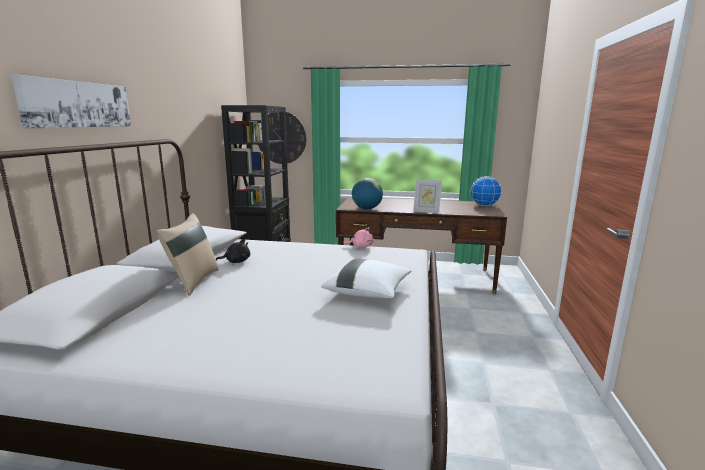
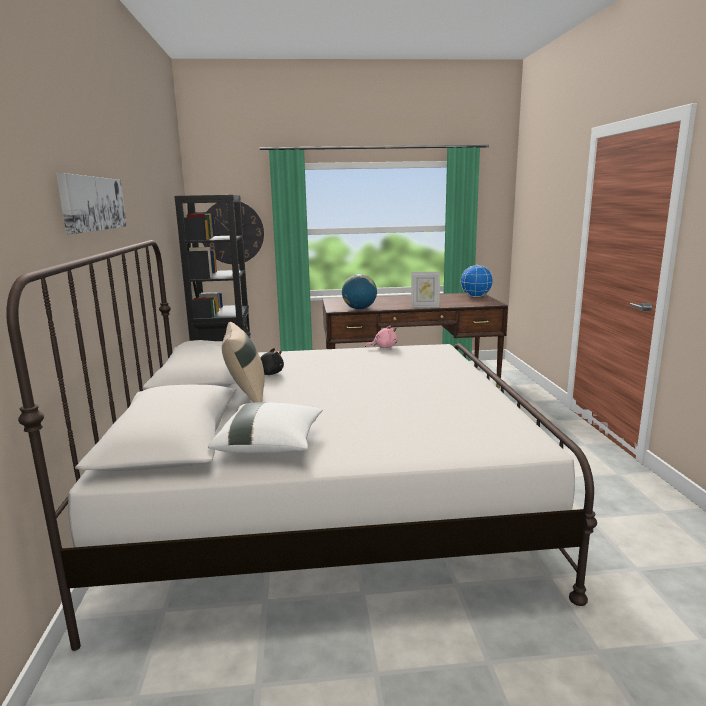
camera: 15 degrees left, 0 degrees up
white pillow [321,259,411,298] -> white pillow moved to [208,402,322,453]

